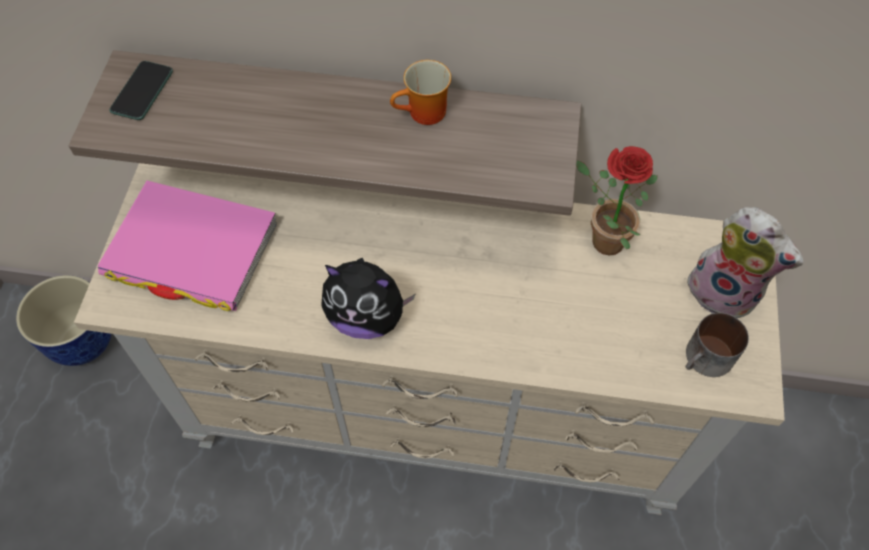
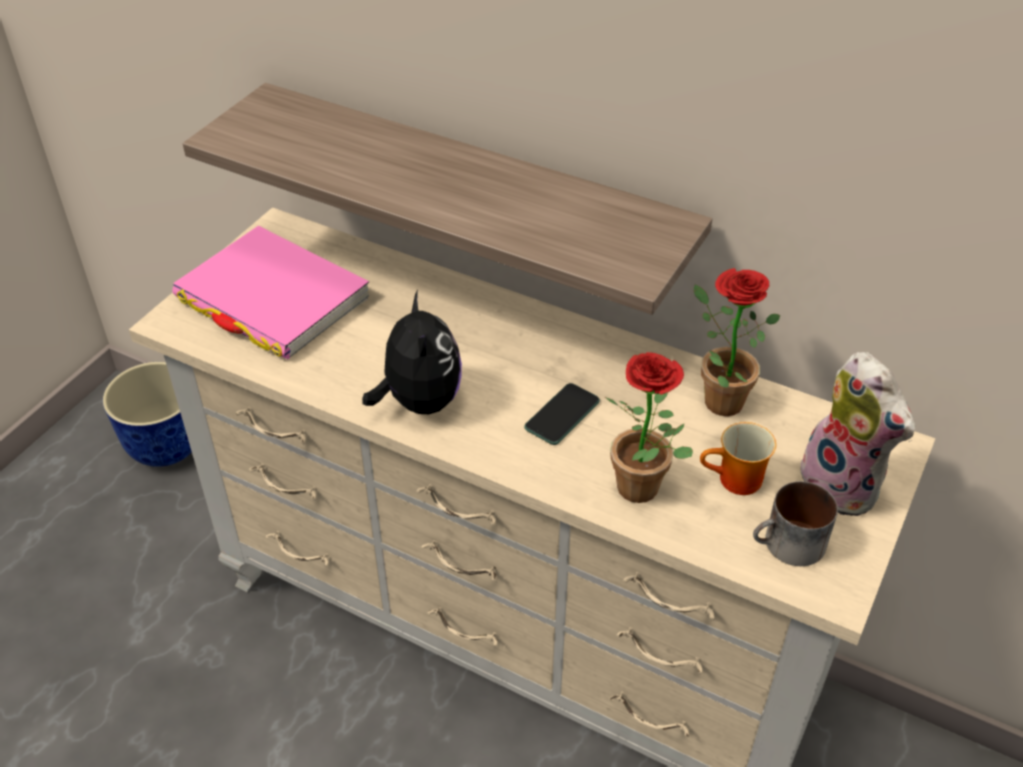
camera: 20 degrees right, 15 degrees down
phone [110,61,173,120] -> phone moved to [524,383,600,445]
plush toy [321,258,415,339] -> plush toy turned 135 degrees counterclockwise [362,290,462,414]
mug [390,60,451,125] -> mug moved to [700,422,776,495]
none -> potted plant [605,352,693,503]

